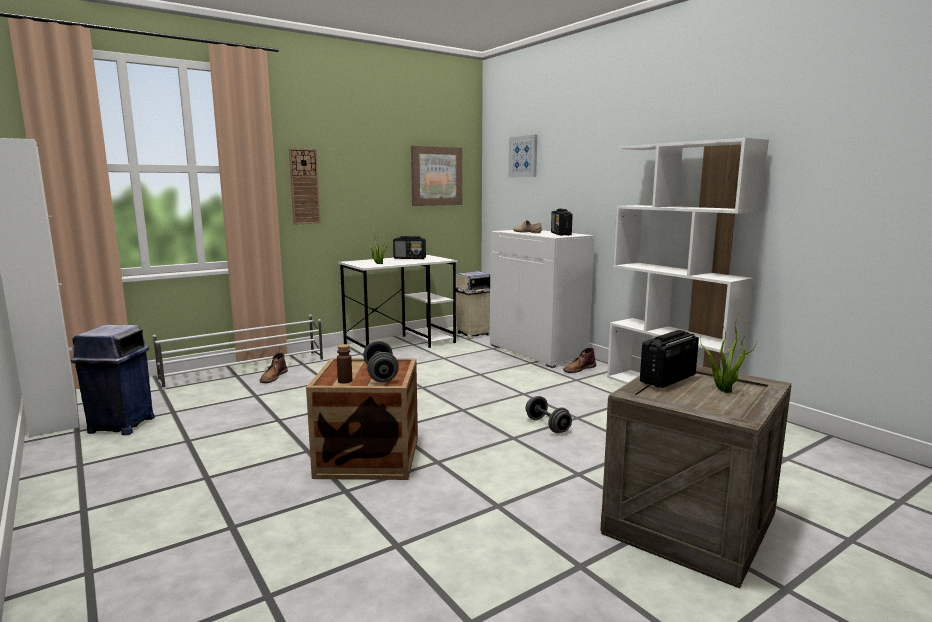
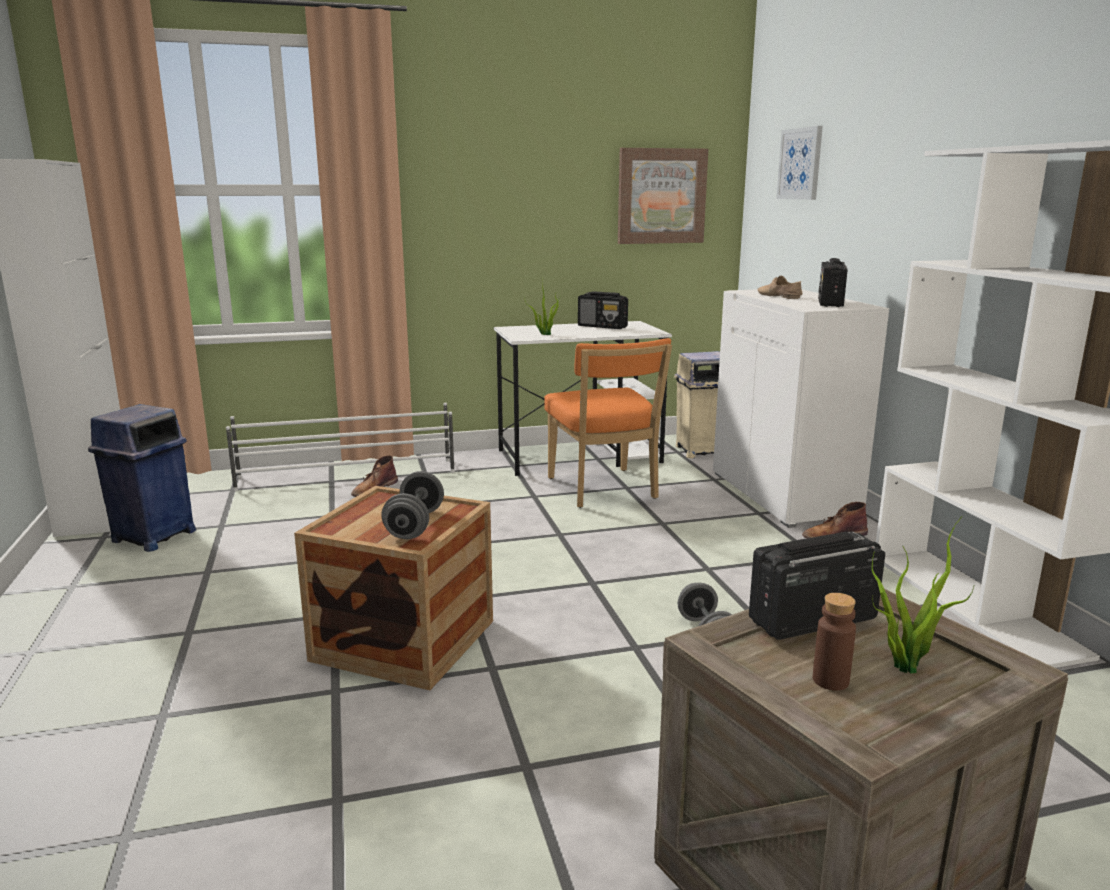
camera: 20 degrees right, 5 degrees up
wall clock [289,148,321,225] -> none
brown bottle [337,344,352,383] -> brown bottle moved to [813,593,856,691]
none -> orange chair [544,338,672,508]

